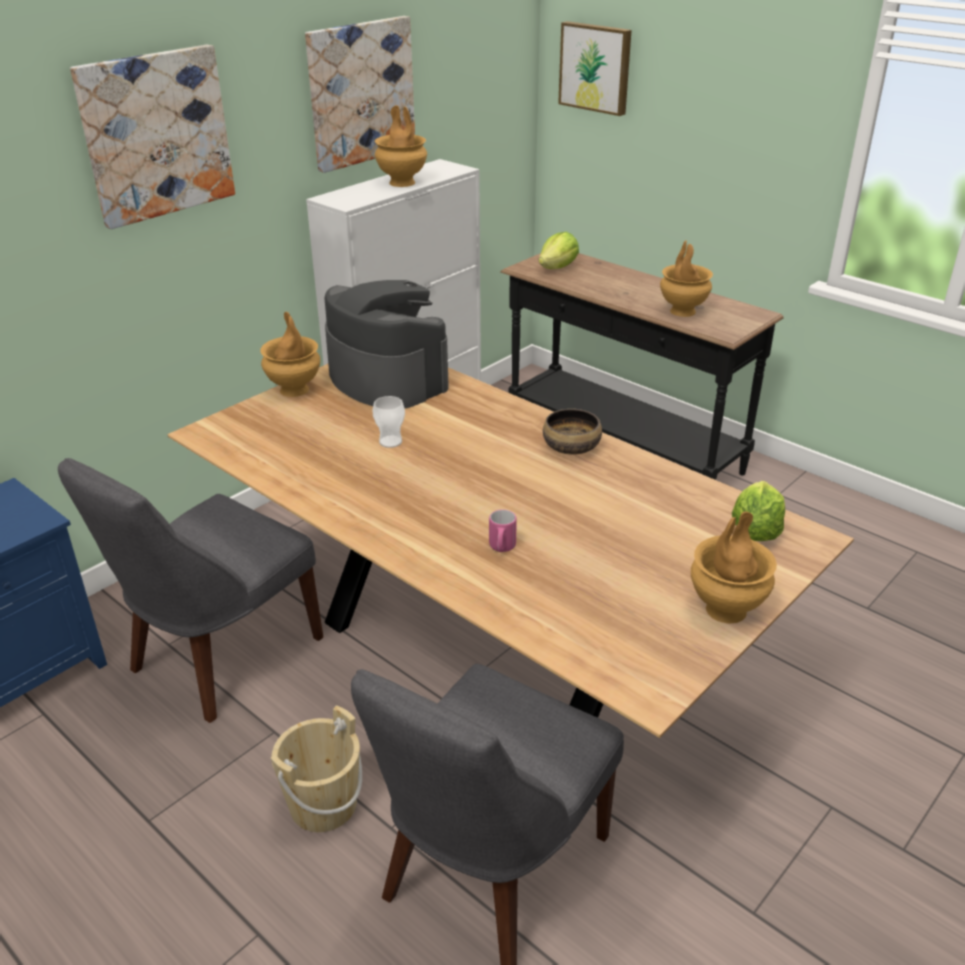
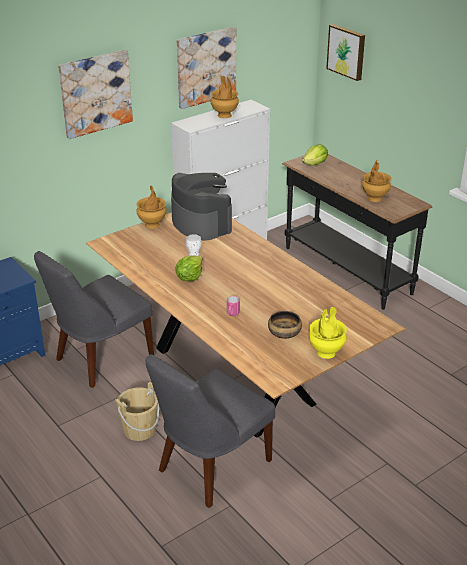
camera: 10 degrees right, 0 degrees up
bowl [543,409,602,455] -> bowl moved to [268,311,302,339]
brown vase [691,512,777,624] -> yellow vase [309,307,347,359]
lettuce [732,481,785,541] -> lettuce moved to [175,255,202,281]

